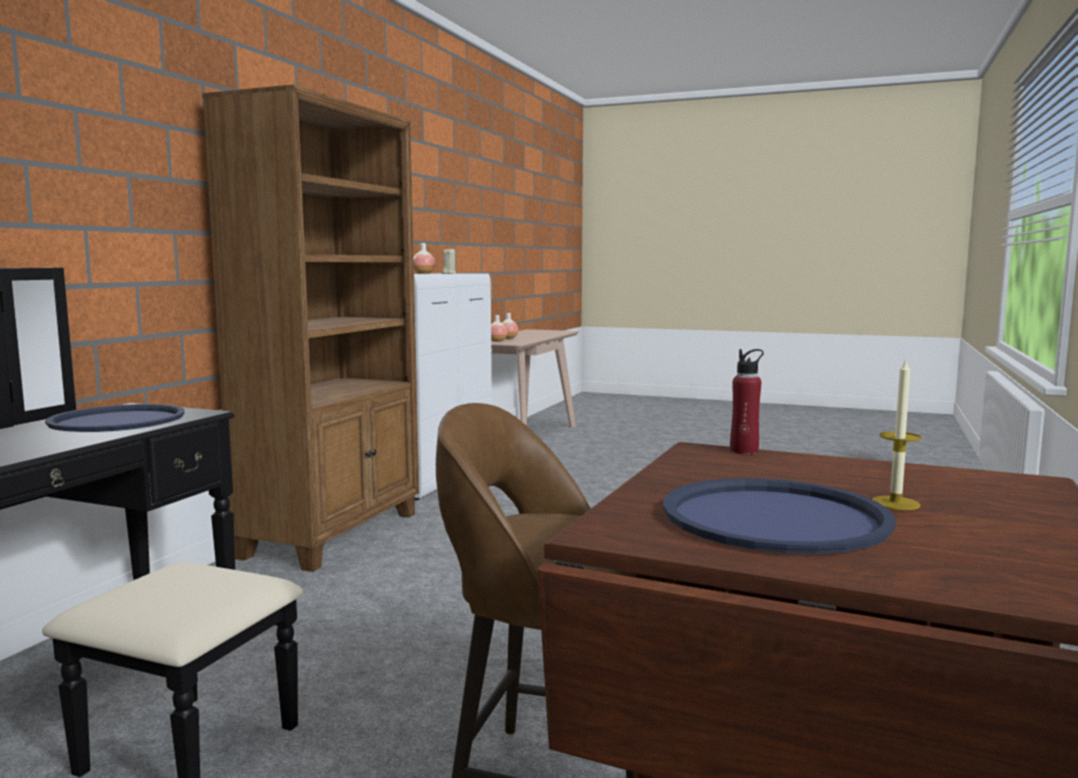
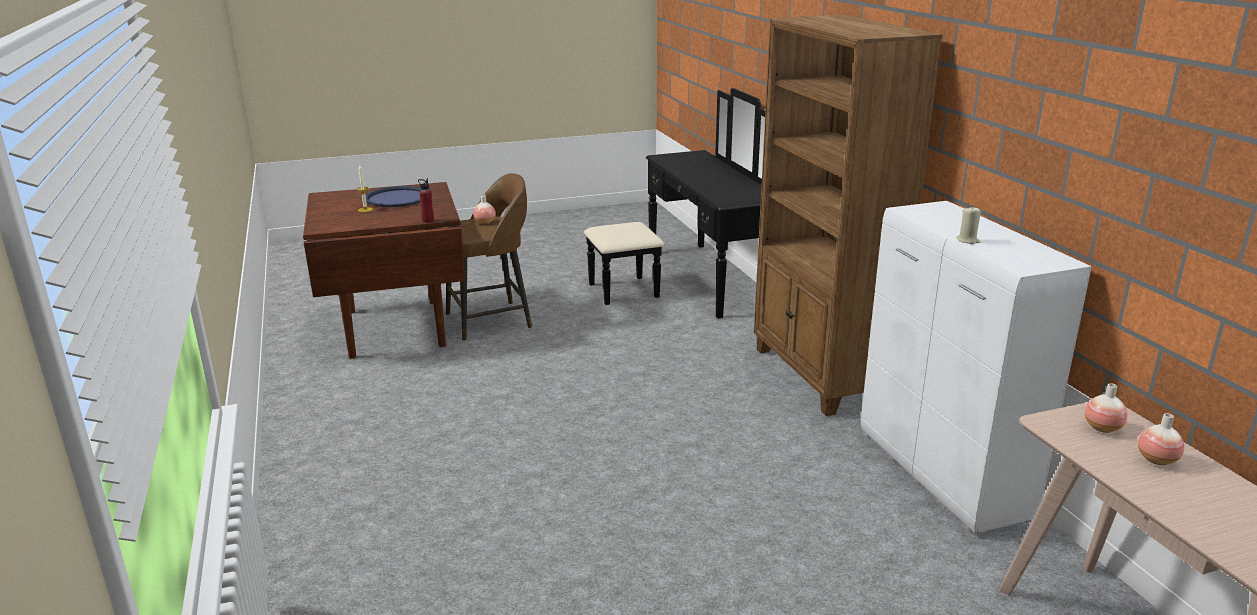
camera: 140 degrees right, 15 degrees up
blue tray [45,404,185,432] -> none
vase [413,243,435,274] -> vase moved to [473,195,496,224]

